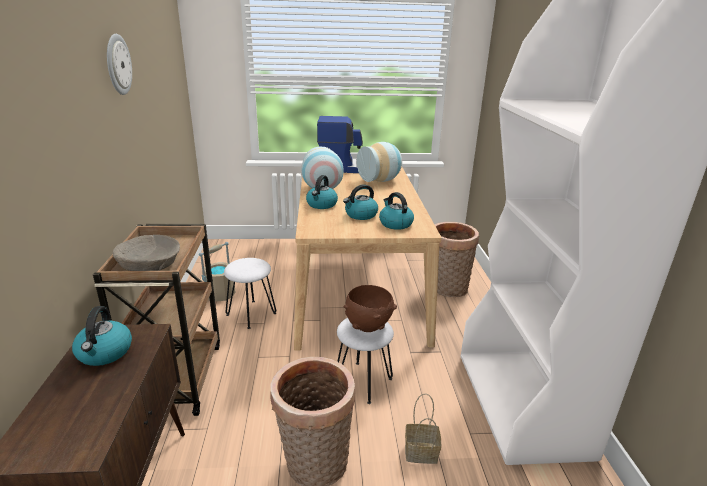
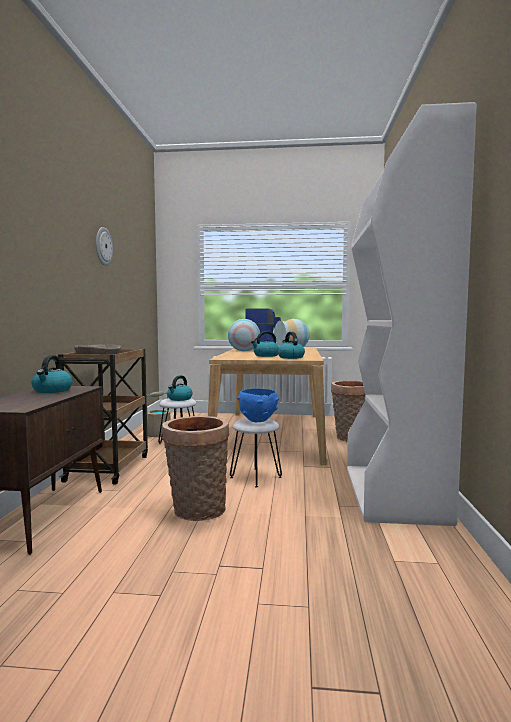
camera: 10 degrees right, 20 degrees down
kettle [306,175,338,209] -> kettle moved to [167,375,192,401]
brown bowl [343,285,397,332] -> blue bowl [237,389,279,422]
basket [405,394,441,464] -> none

